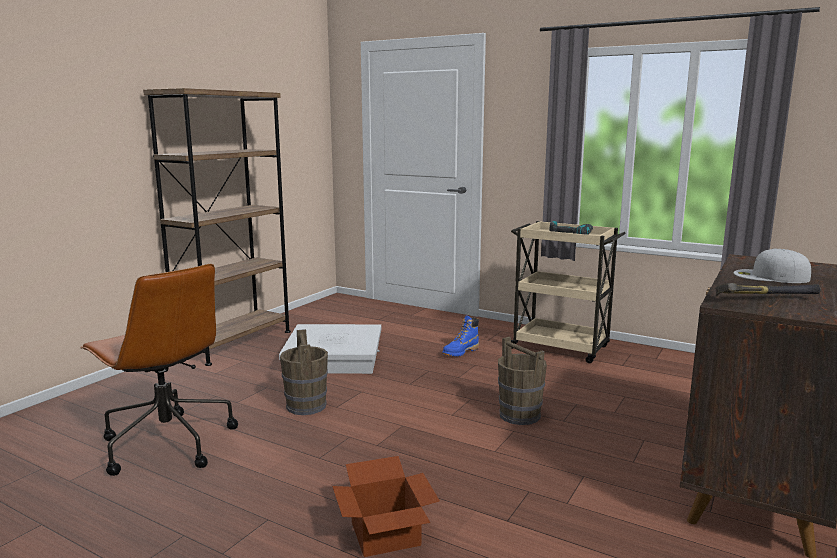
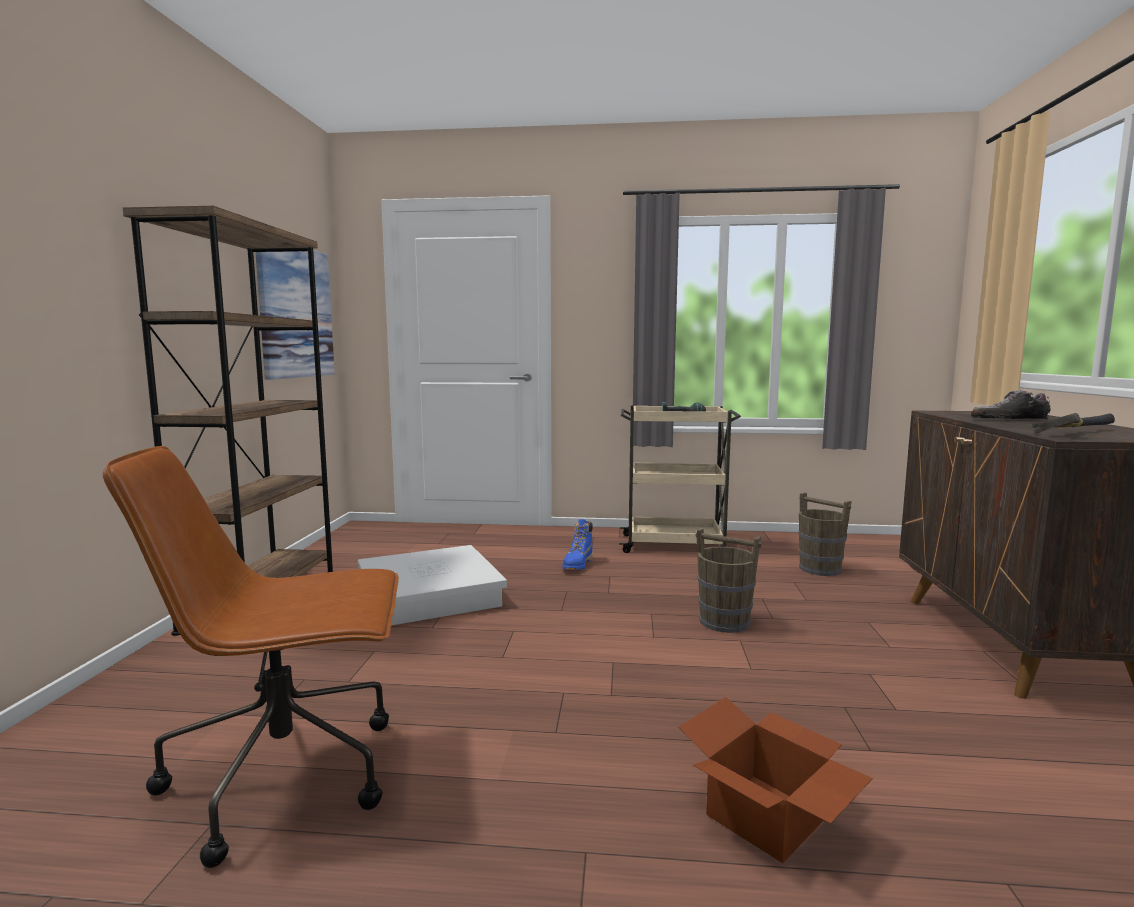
camera: 25 degrees left, 5 degrees down
brown office chair [81,264,238,476] -> brown office chair turned 150 degrees clockwise [103,446,399,868]
brown bucket [280,329,328,415] -> brown bucket moved to [798,492,851,576]
white cap [734,249,811,283] -> shoe [971,390,1051,419]
none -> picture [255,250,335,380]

